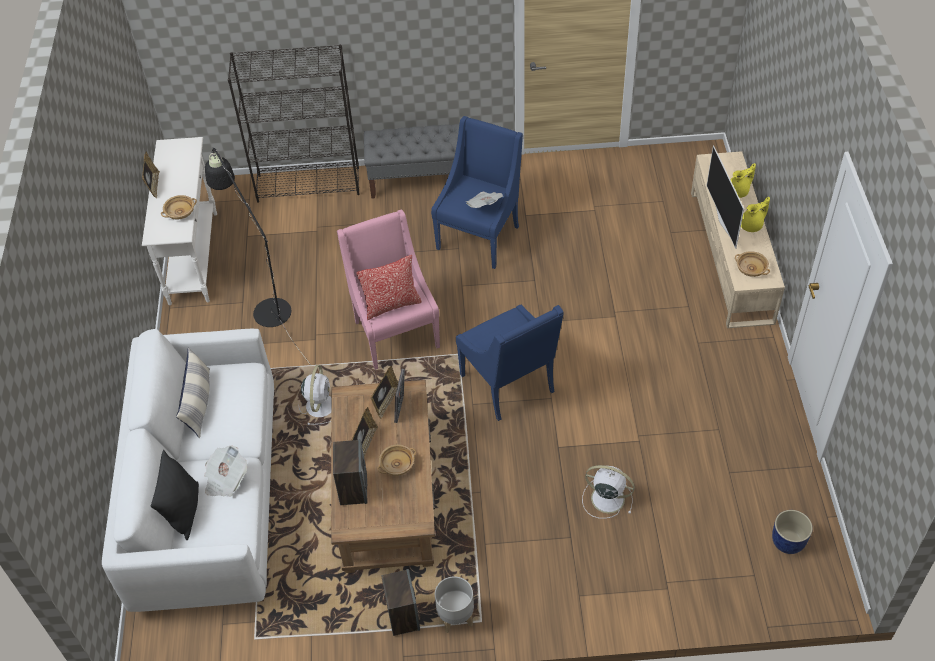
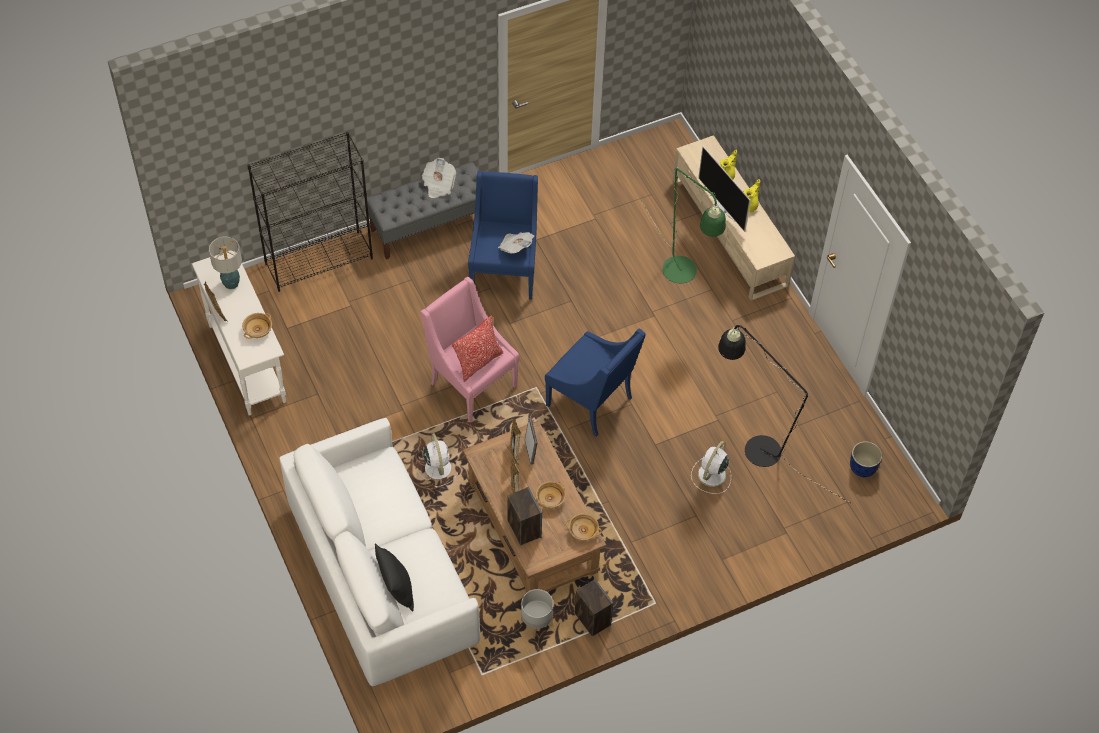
camera: 25 degrees left, 5 degrees up
pillow [176,347,210,438] -> none
newspaper [204,445,247,497] -> newspaper moved to [422,158,456,198]
black floor lamp [205,148,311,365] -> black floor lamp moved to [718,325,850,503]
grey planter [435,576,474,633] -> grey planter moved to [521,589,553,637]
white fan [582,465,635,519] -> white fan turned 60 degrees counterclockwise [691,441,731,494]
beige bowl [735,251,770,277] -> beige bowl moved to [565,513,602,541]
none -> table lamp [209,237,242,289]
none -> green floor lamp [641,168,726,283]

